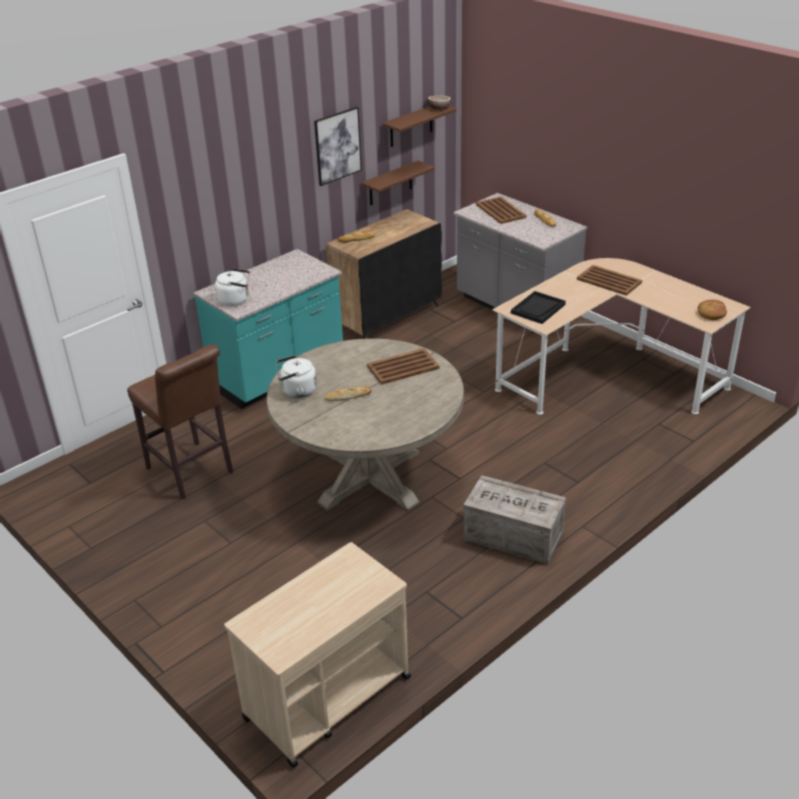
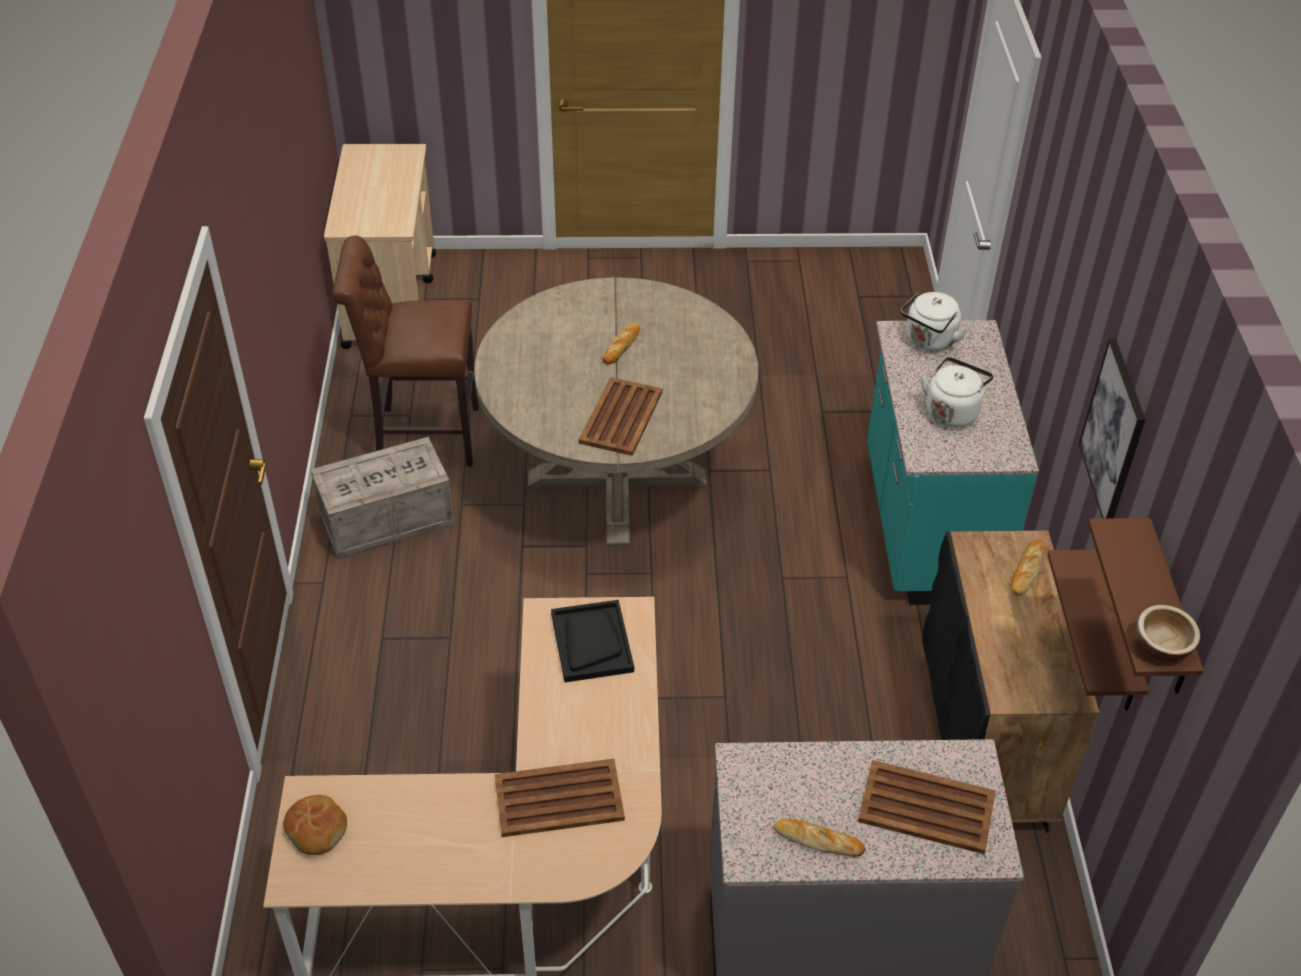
camera: 130 degrees right, 10 degrees up
brown stool [127,344,233,499] -> brown stool moved to [332,236,479,466]
white kettle [276,355,317,398] -> white kettle moved to [920,357,994,428]

